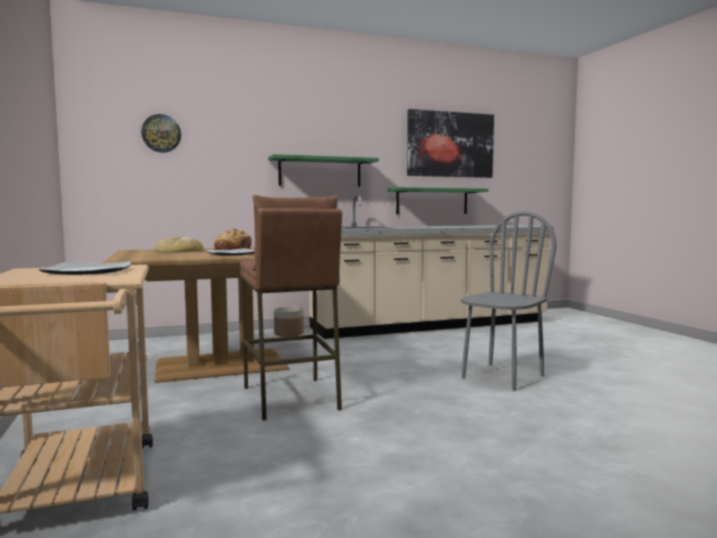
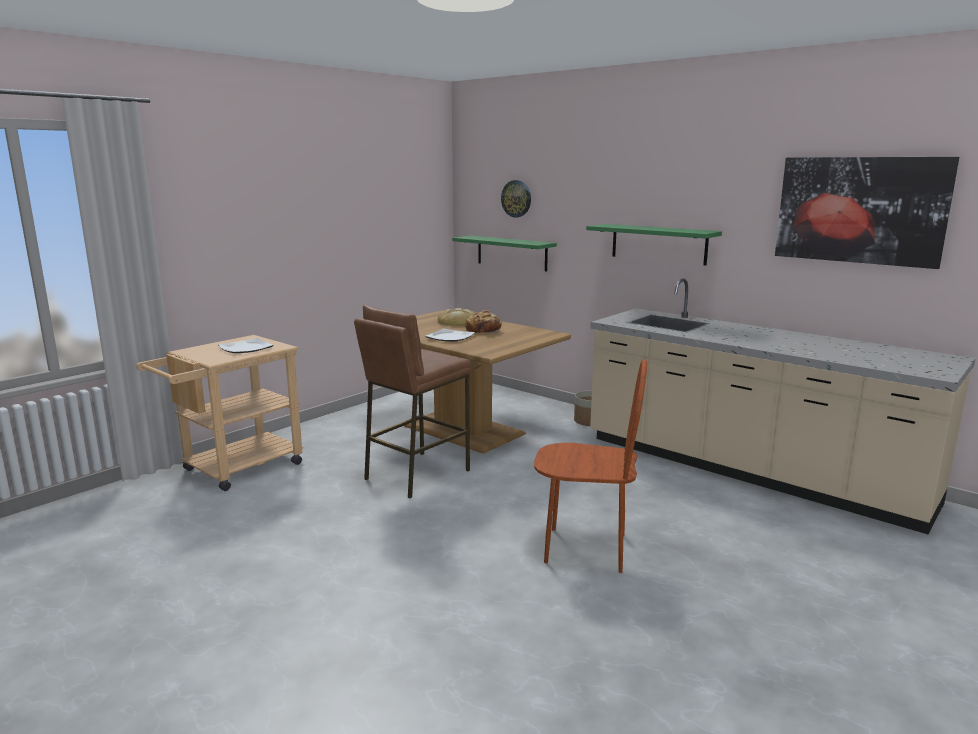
camera: 60 degrees right, 10 degrees up
green shelf [388,187,489,214] -> green shelf moved to [452,235,557,272]
grey chair [461,211,556,391] -> brown chair [534,359,647,573]

